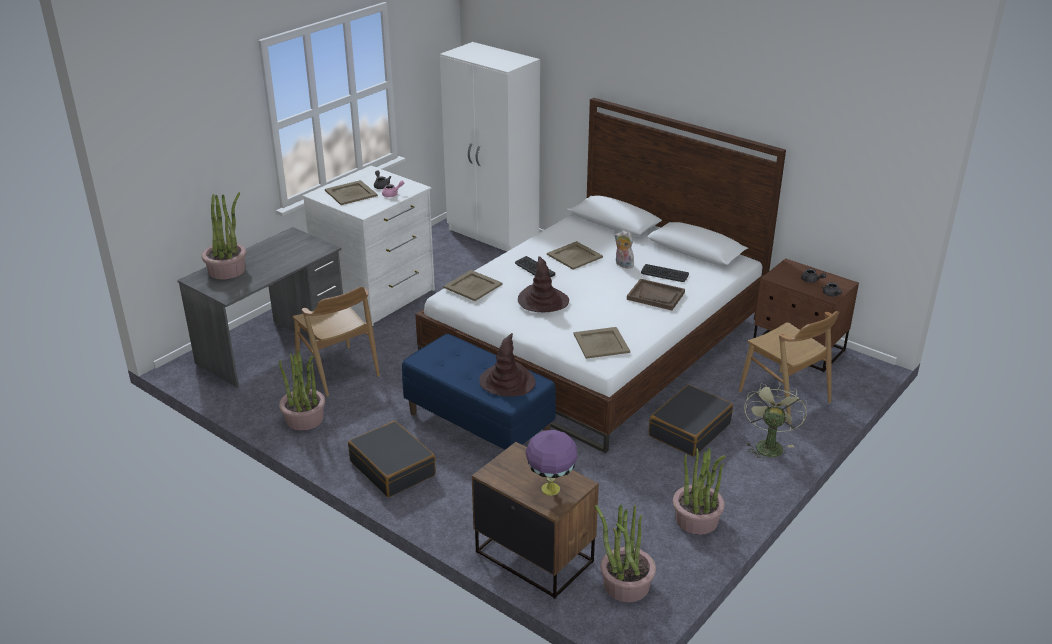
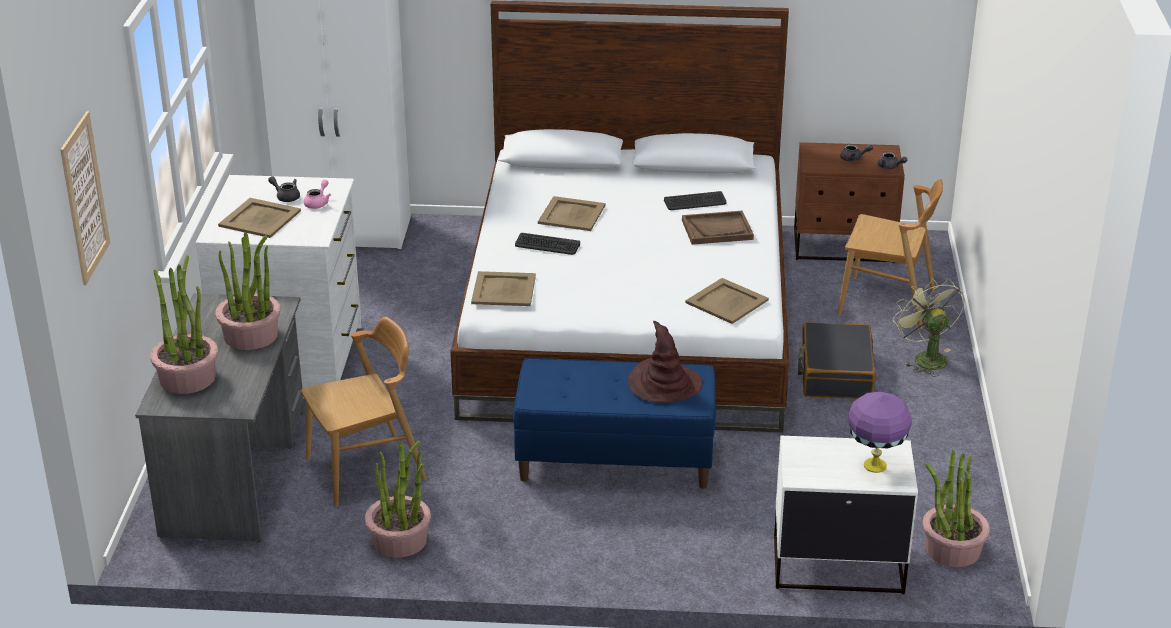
camera: 35 degrees left, 0 degrees up
brown chair [293,287,380,397] -> brown chair turned 45 degrees counterclockwise [301,316,427,507]
black suitcase [348,421,436,497] -> none
brown nightstand [472,442,599,599] -> white nightstand [774,436,918,594]
brown hat [518,256,569,312] -> none
plush toy [614,230,634,269] -> none
potted plant [673,448,726,535] -> potted plant moved to [215,232,281,350]
none -> picture [60,111,110,285]

